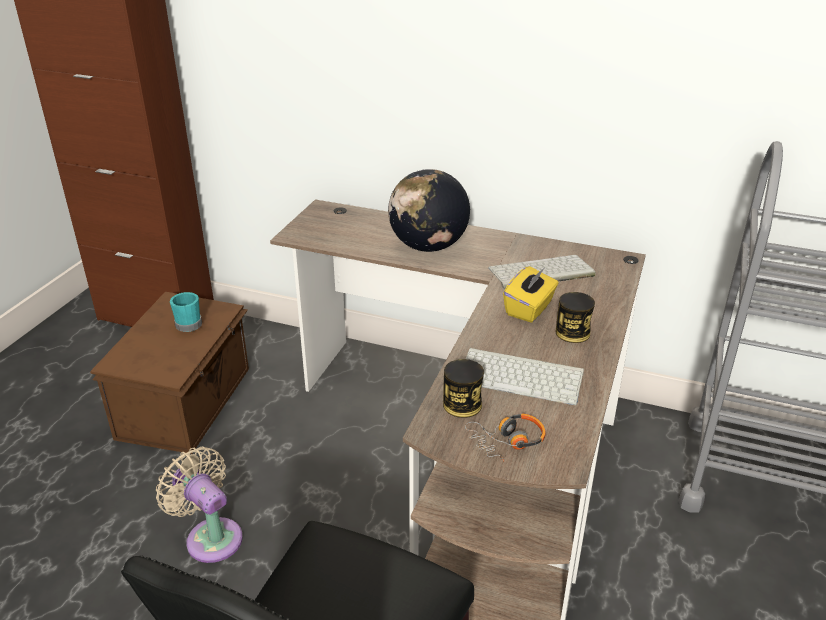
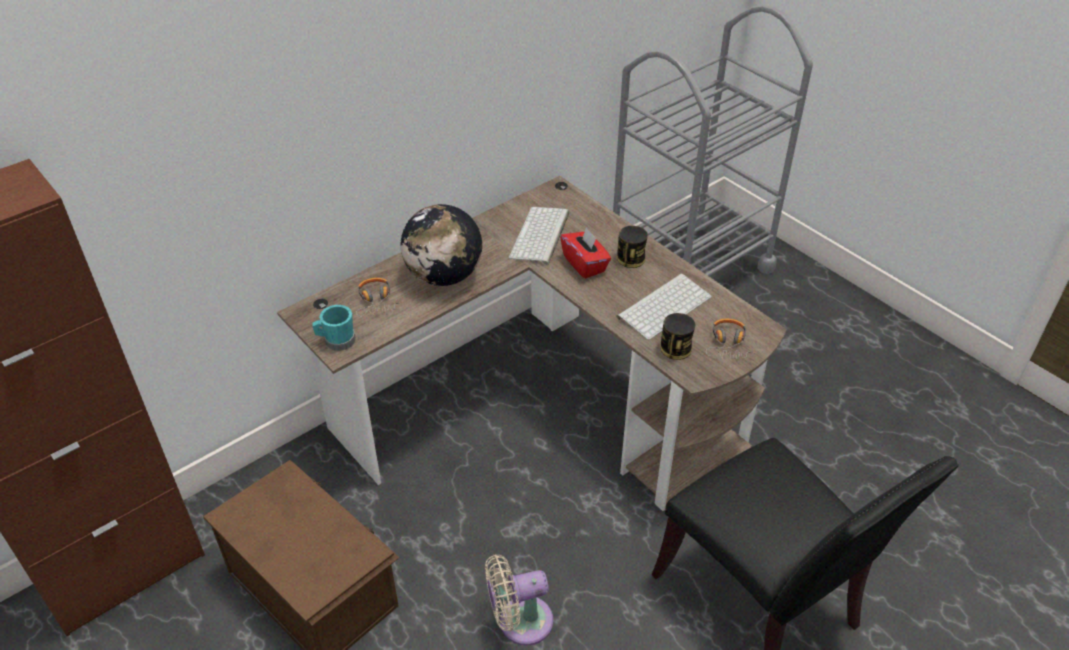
camera: 60 degrees left, 10 degrees up
turquoise mug [170,292,202,332] -> turquoise mug moved to [313,305,356,351]
yellow tissue box [503,266,559,323] -> red tissue box [560,227,611,279]
none -> headphones [356,278,402,317]

